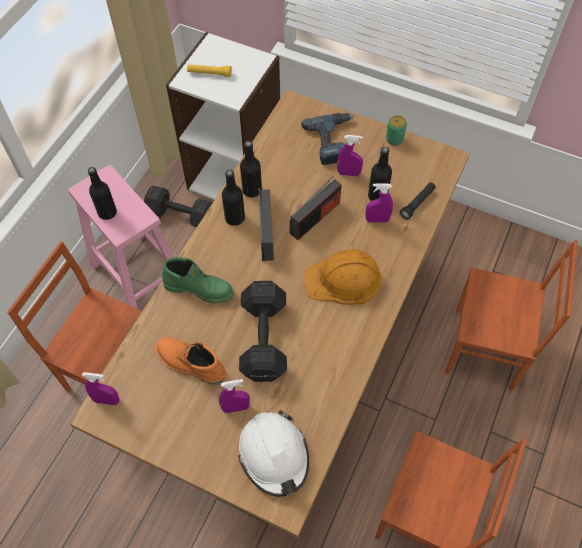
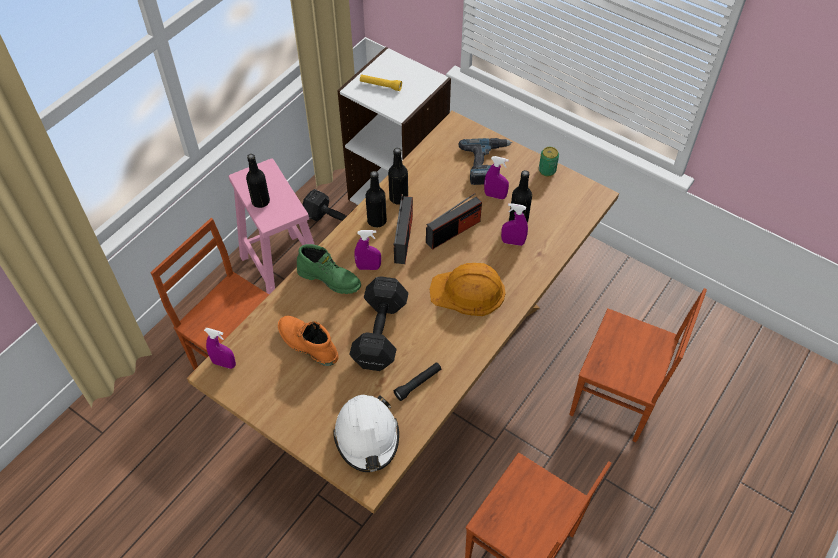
camera: 10 degrees right, 5 degrees down
purple spray bottle [219,379,250,413] -> purple spray bottle moved to [354,230,381,270]
black flashlight [400,182,436,220] -> black flashlight moved to [394,362,441,401]

